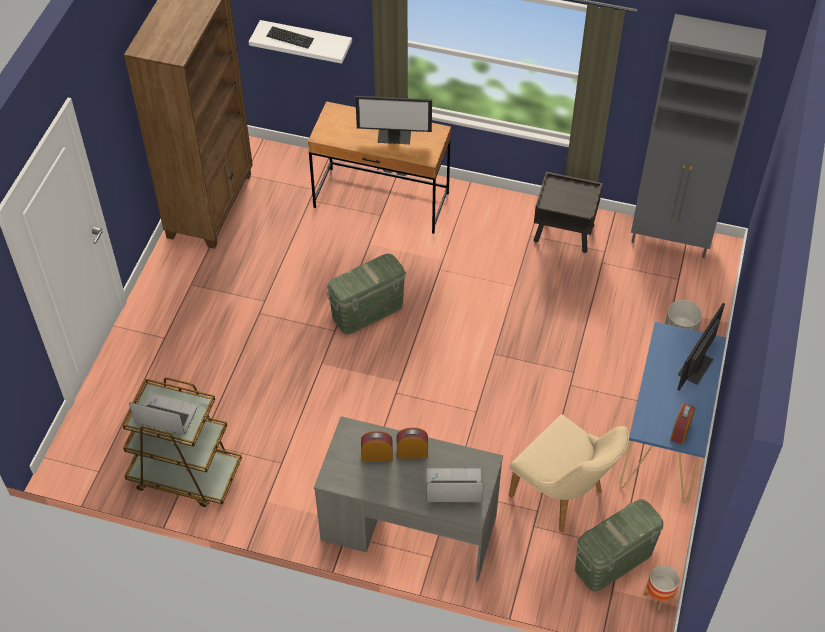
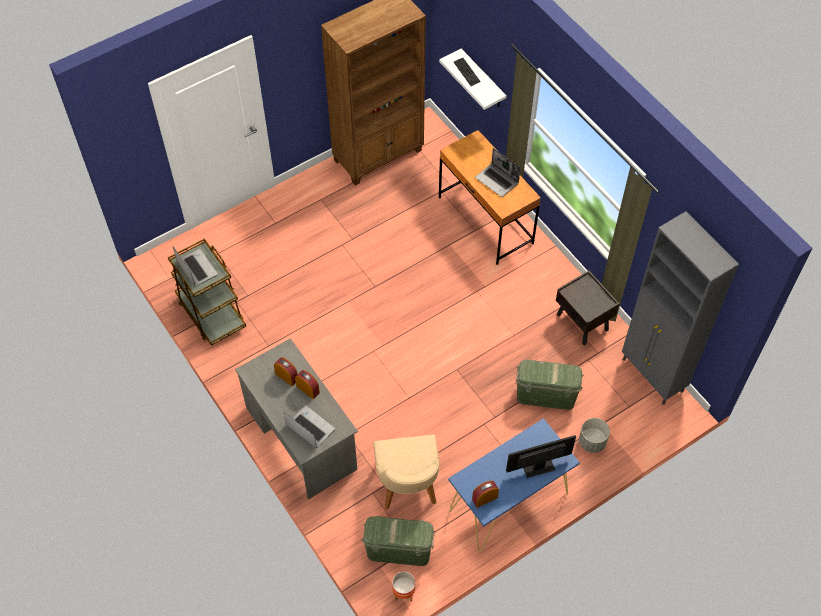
camera: 40 degrees right, 5 degrees up
green storage box [326,253,406,335] -> green storage box moved to [516,360,584,410]
monitor [355,96,432,144] -> laptop [475,148,521,197]

